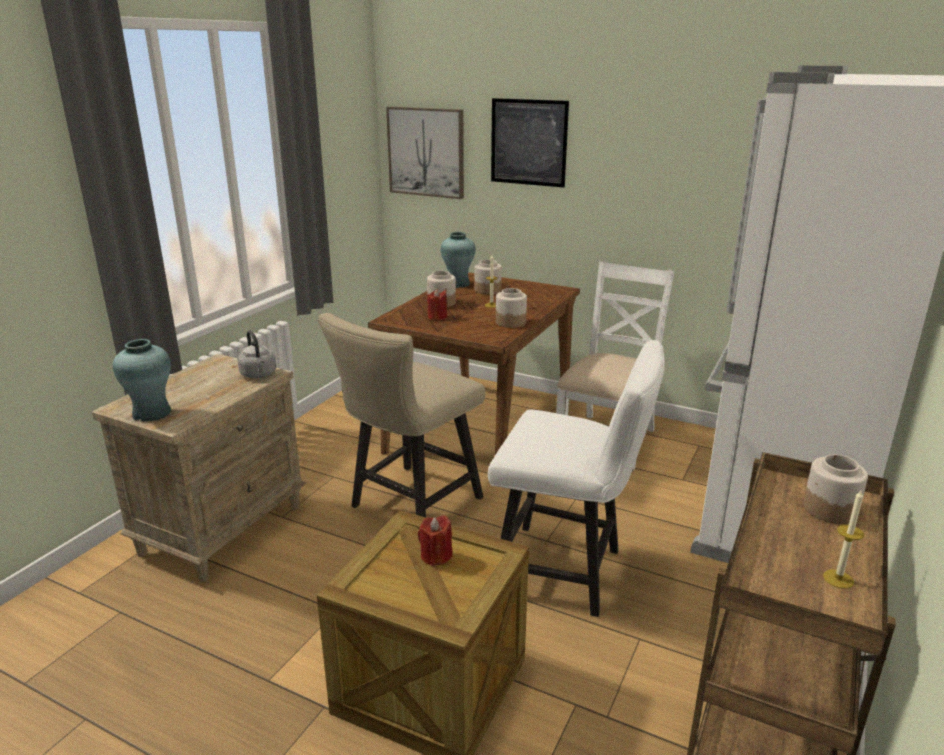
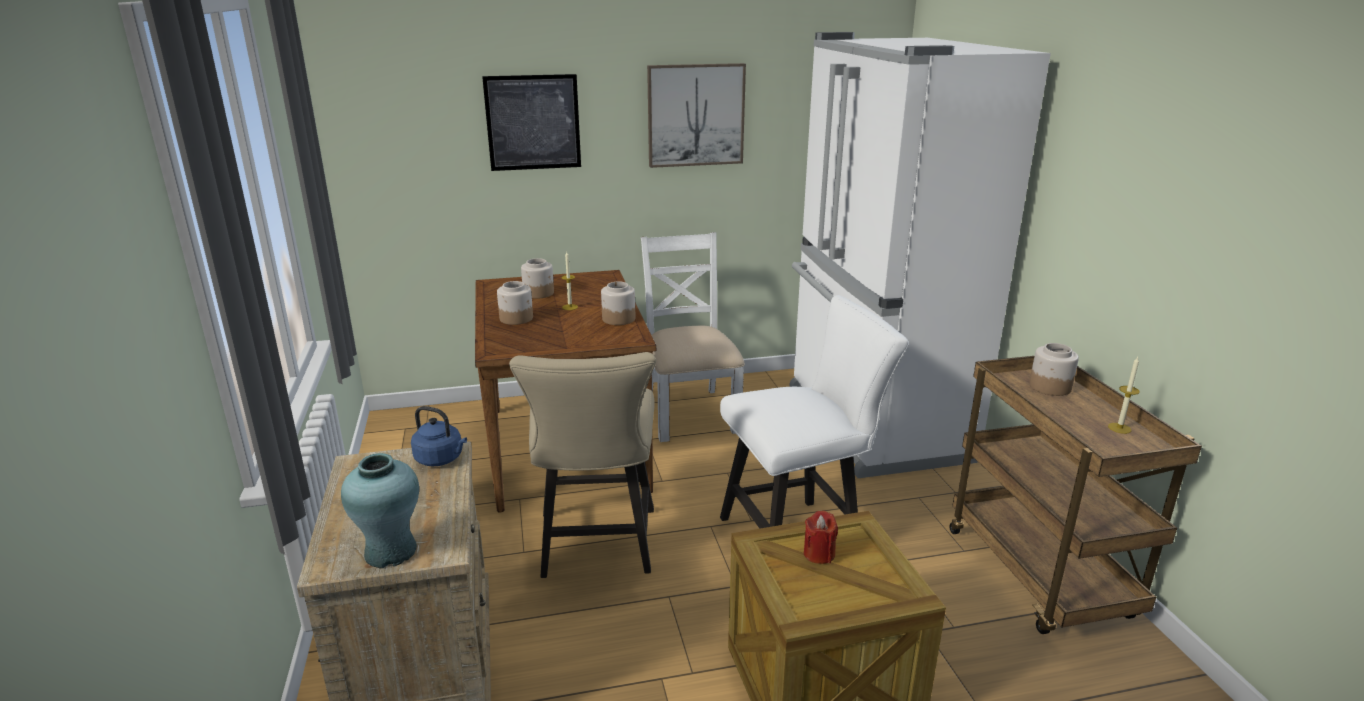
camera: 40 degrees left, 0 degrees up
grey kettle [237,330,277,378] -> blue kettle [411,406,467,466]
picture [386,107,464,199] -> picture moved to [647,63,746,168]
red candle [427,289,448,320] -> none
turquoise vase [441,232,476,288] -> none

